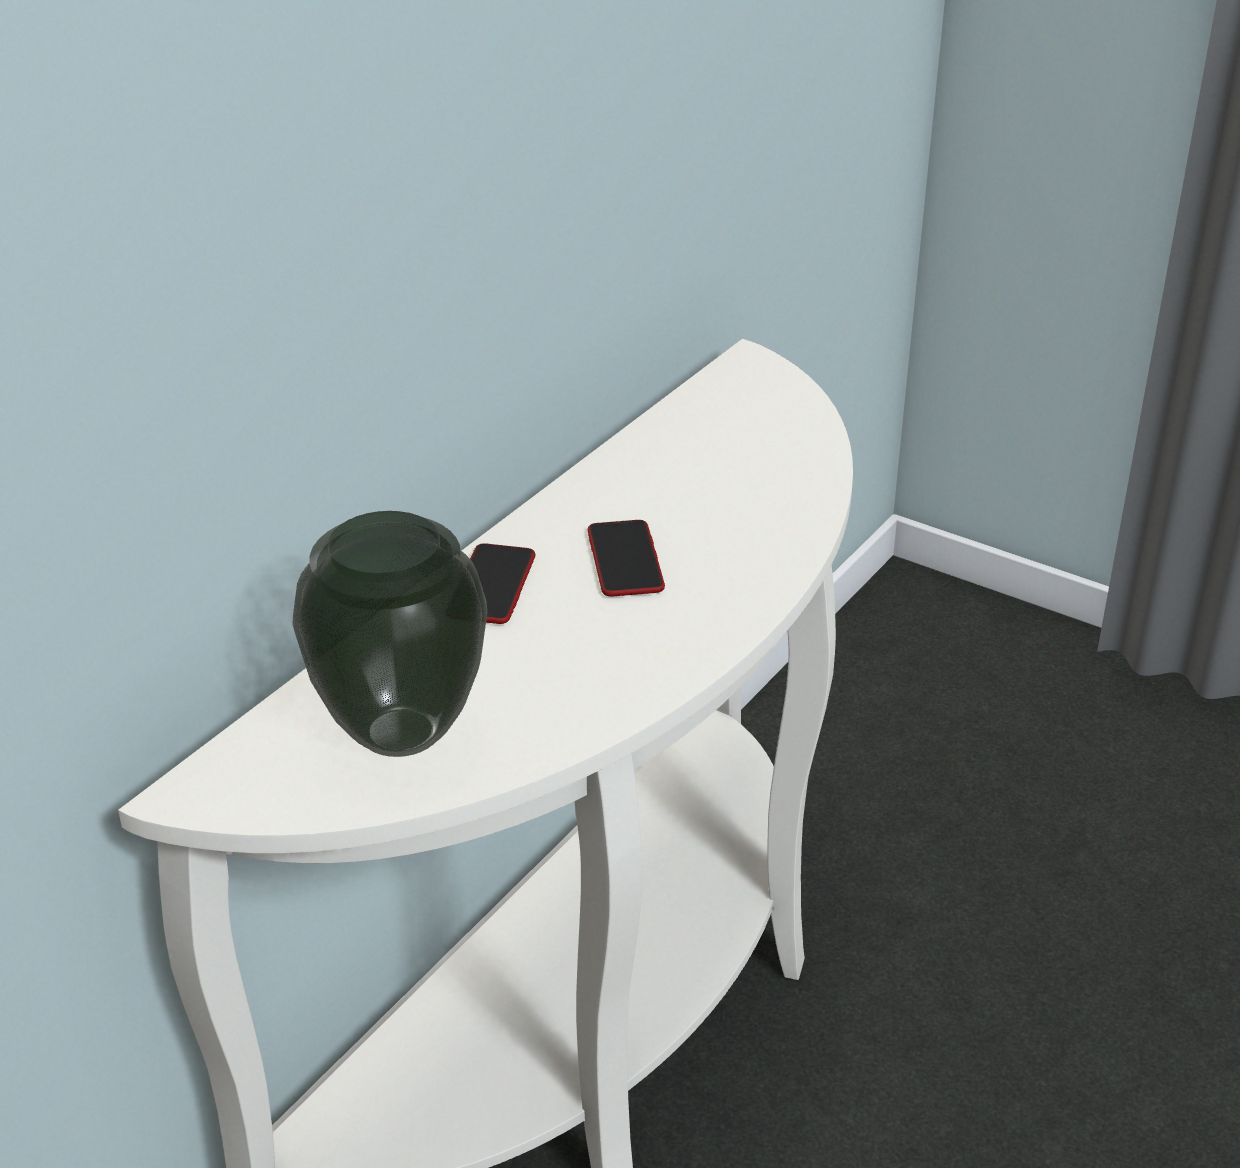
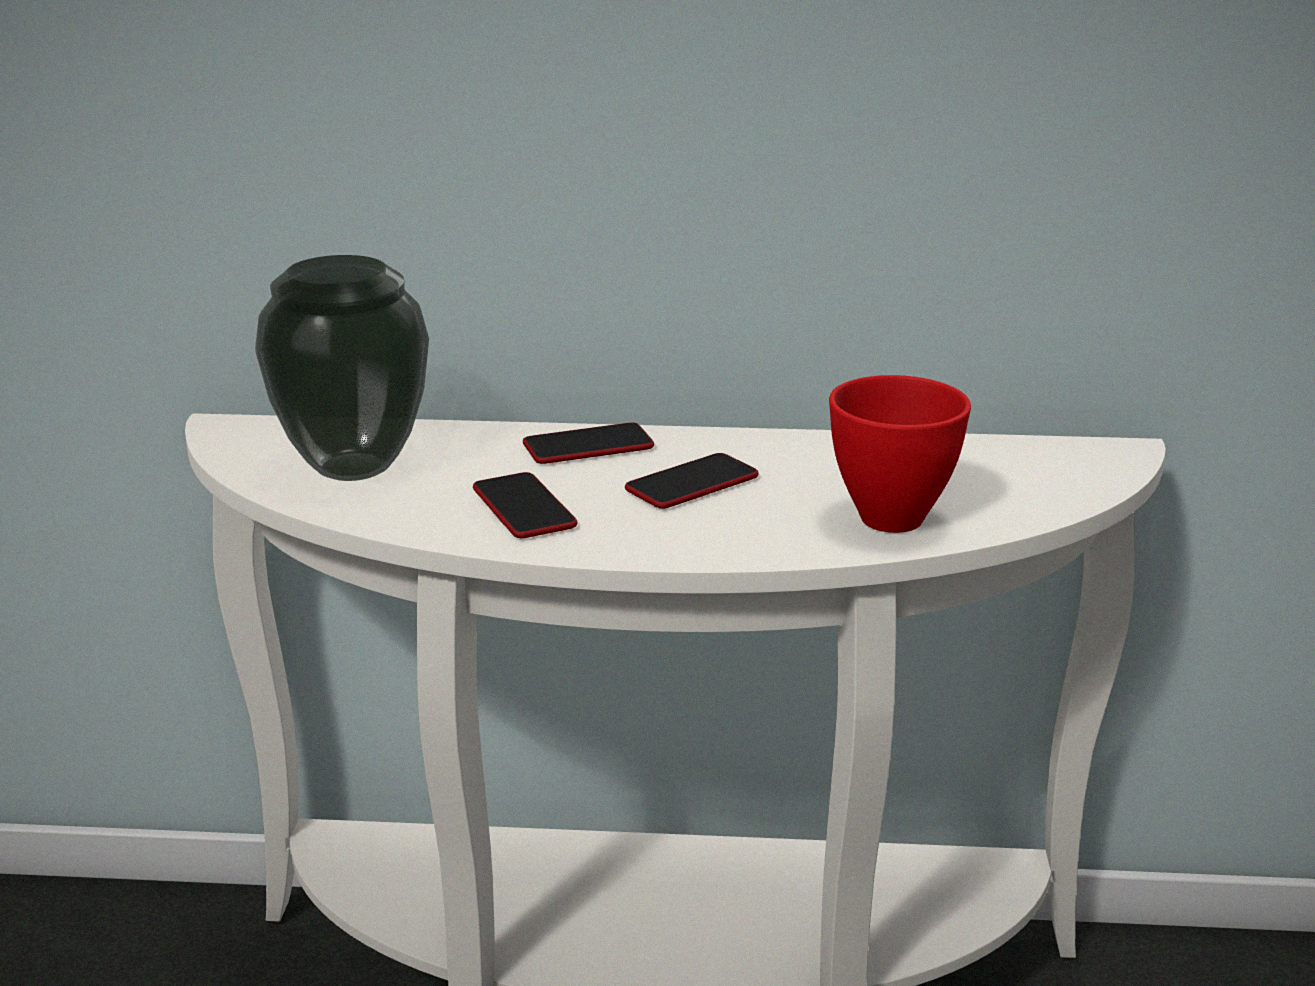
camera: 60 degrees right, 10 degrees down
none -> phone [473,472,577,538]
none -> red bowl [829,375,971,533]

